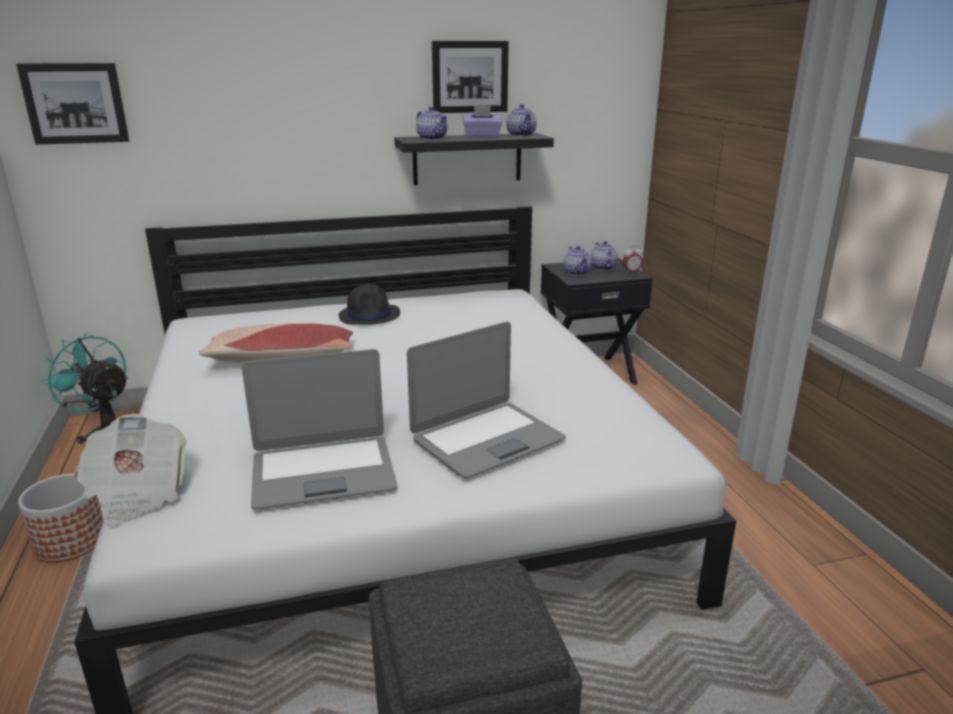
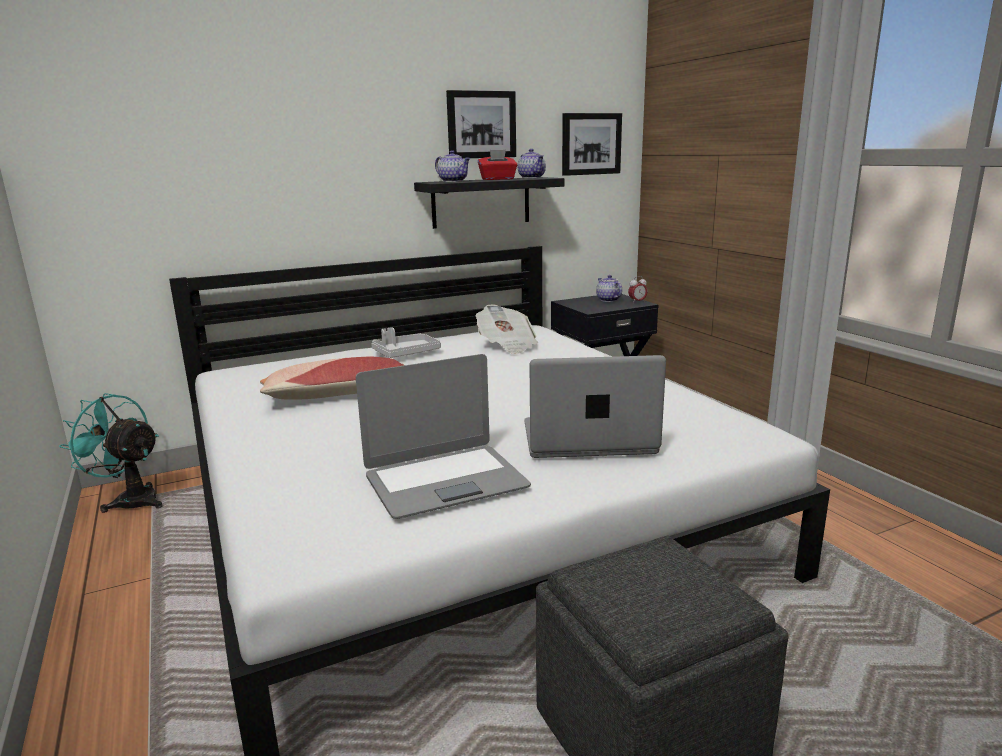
camera: 10 degrees left, 5 degrees down
picture [16,63,129,144] -> picture moved to [562,113,622,176]
planter [18,474,103,562] -> none
newspaper [75,414,187,526] -> newspaper moved to [476,304,538,354]
black hat [339,284,400,325] -> grey tray [371,327,441,358]
laptop [407,322,566,478] -> laptop turned 135 degrees counterclockwise [524,355,666,458]
purple tissue box [463,106,502,138] -> red tissue box [478,150,517,180]
teapot [563,246,592,276] -> none

